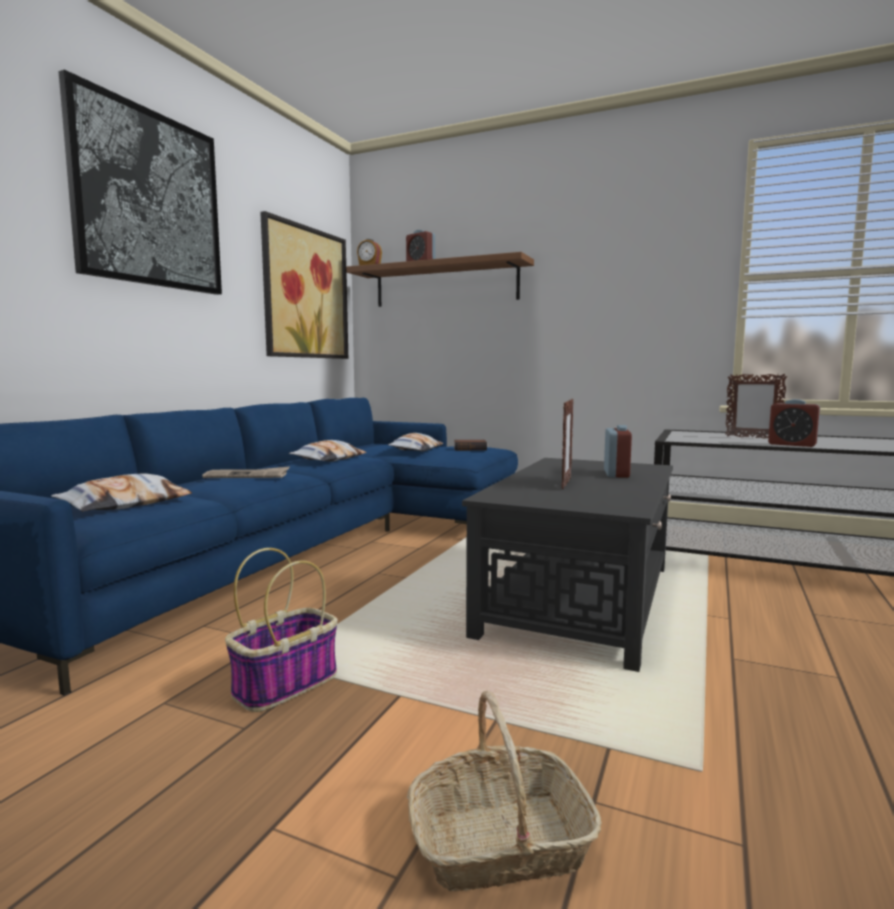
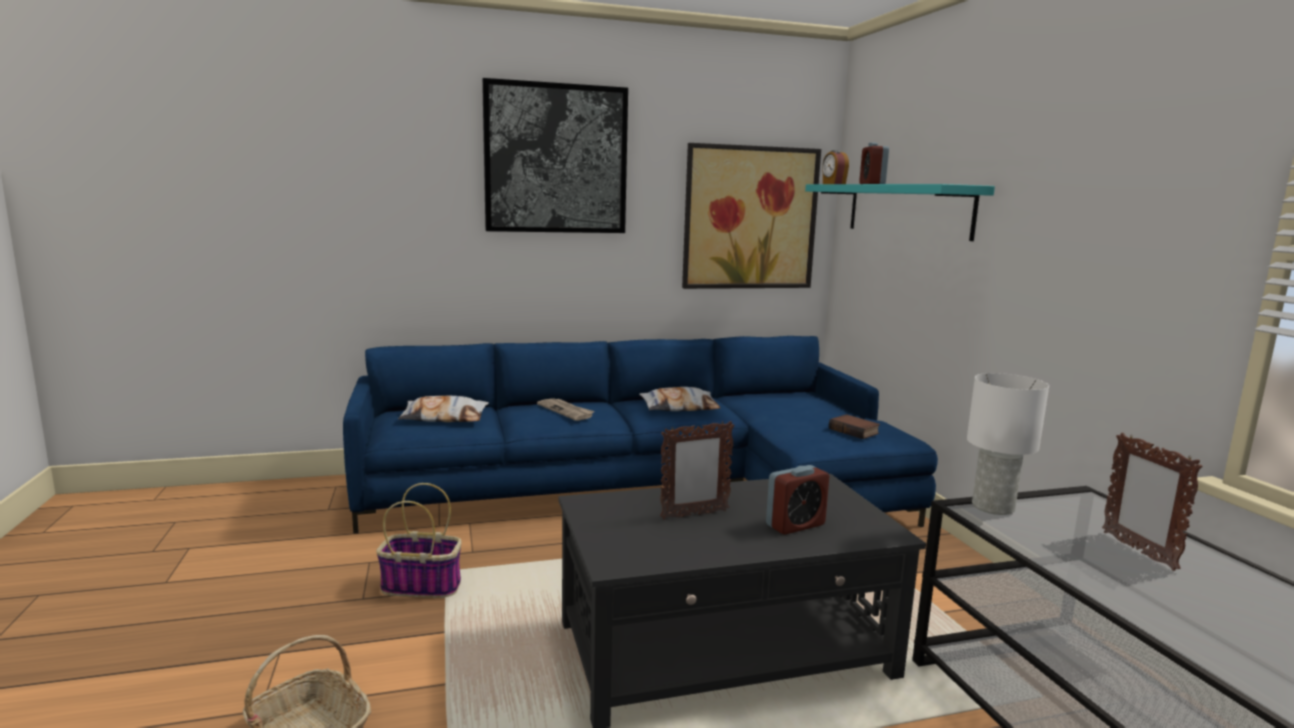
camera: 50 degrees right, 5 degrees up
brown shelf [346,252,534,307] -> turquoise shelf [805,184,995,241]
pillow [388,433,443,451] -> none
alarm clock [768,399,820,447] -> none
none -> white table lamp [967,373,1049,515]

